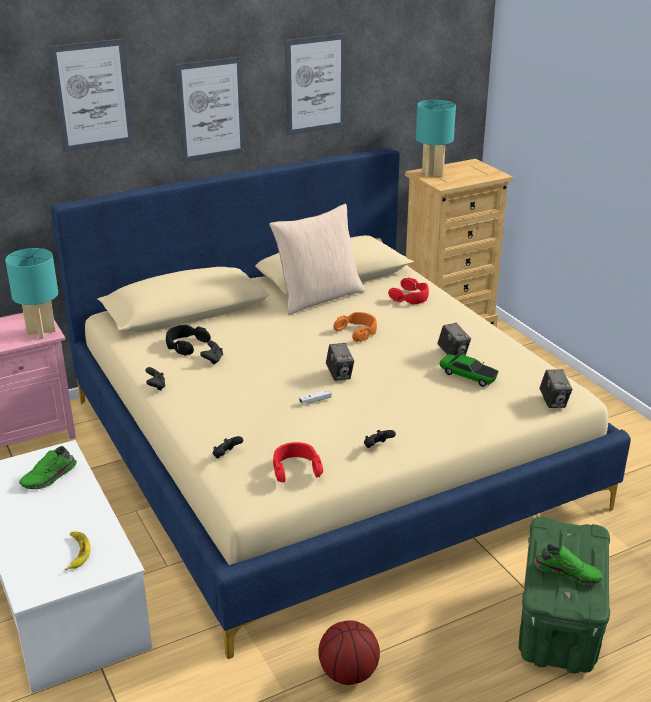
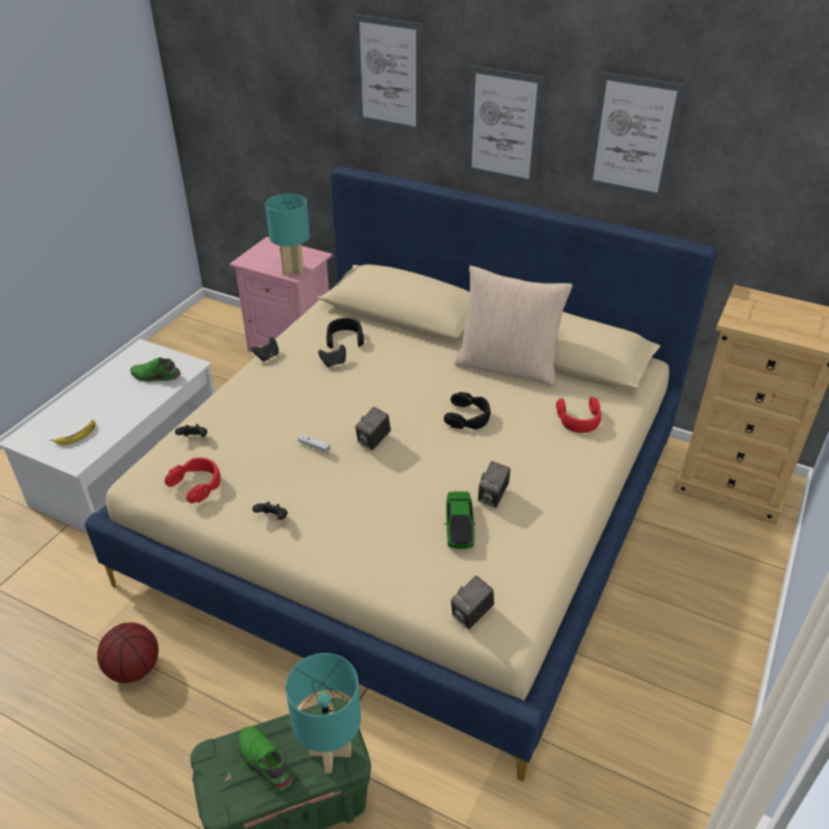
camera: 55 degrees right, 10 degrees up
orange headphones [334,312,377,342] -> black headphones [444,392,490,430]
turquoise table lamp [416,100,456,177] -> turquoise table lamp moved to [286,653,361,773]
green shoe [534,544,604,585] -> green shoe turned 150 degrees clockwise [238,726,292,791]

